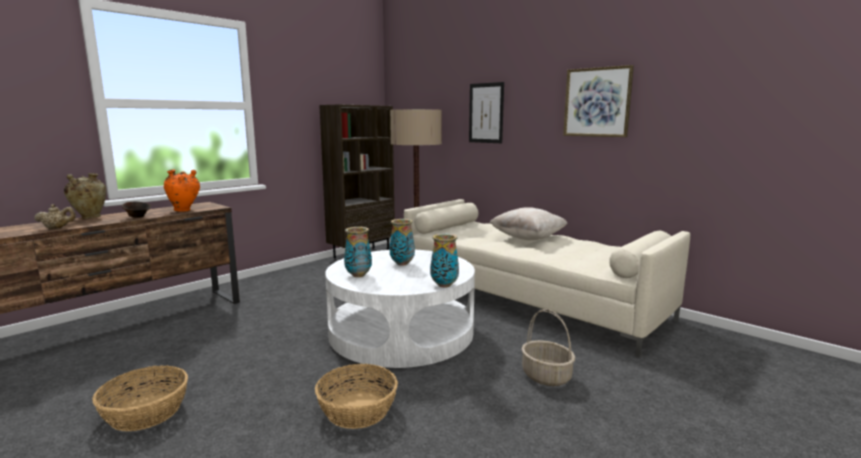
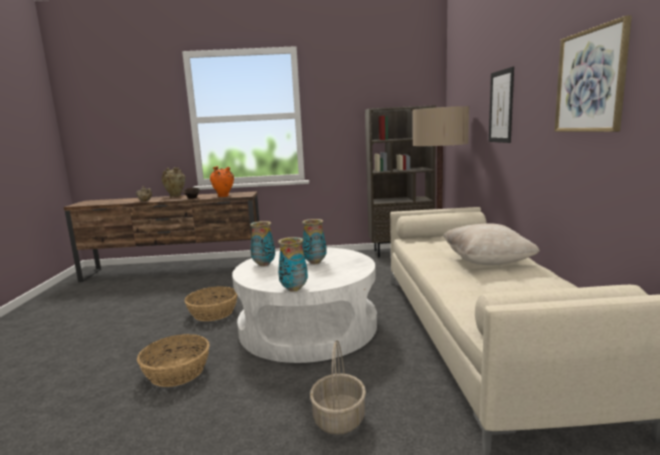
camera: 45 degrees right, 0 degrees up
basket [92,365,188,431] -> basket moved to [184,286,237,321]

